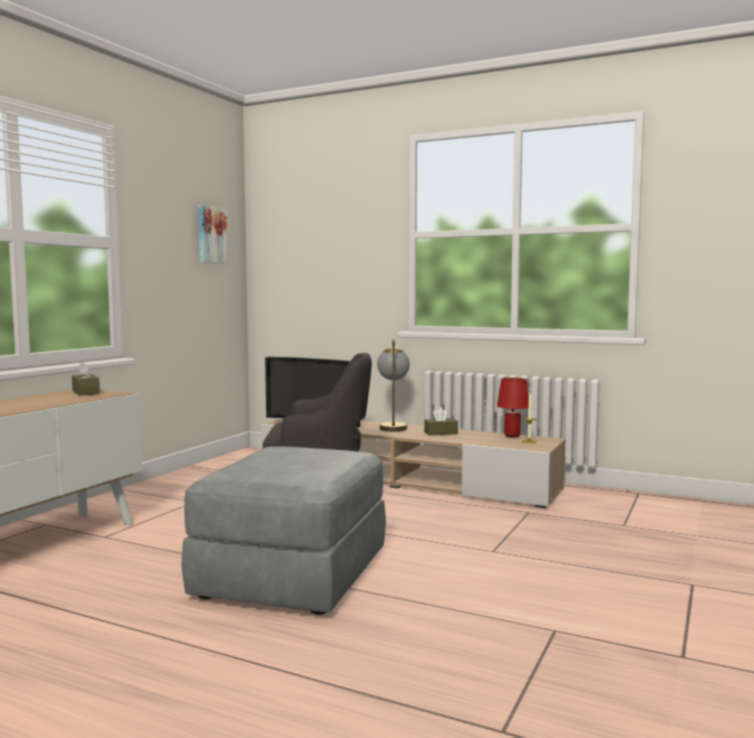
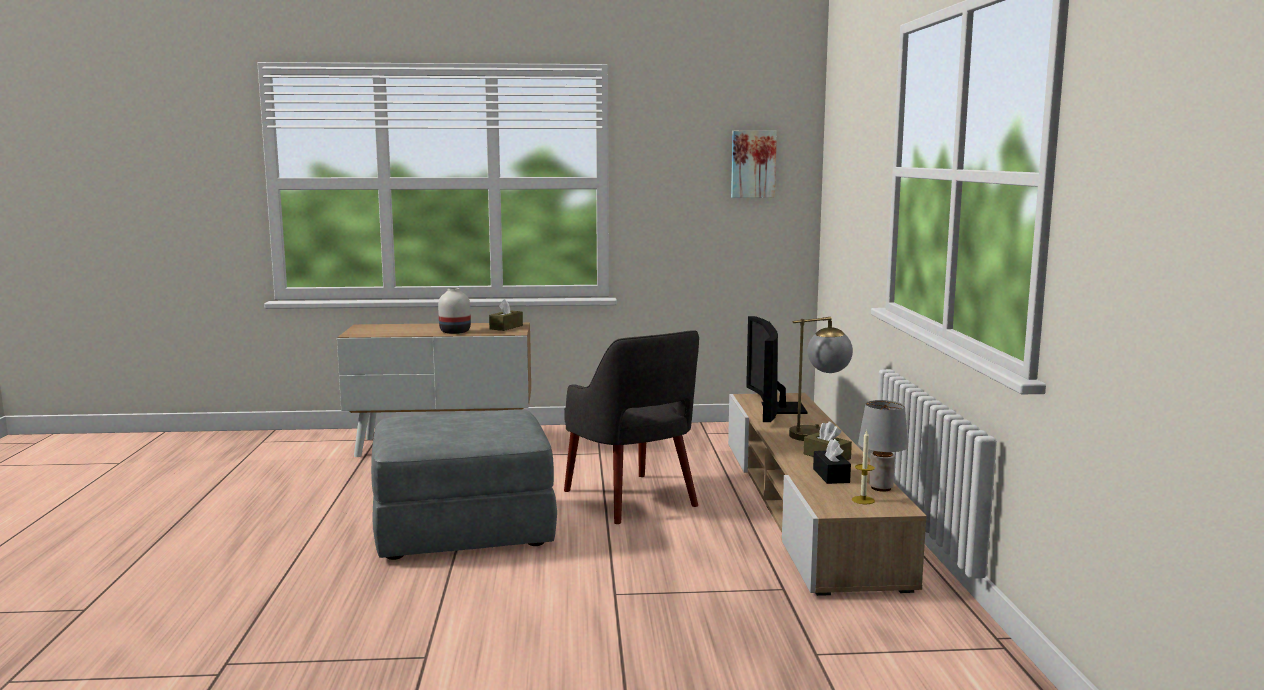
camera: 60 degrees right, 5 degrees up
red table lamp [497,378,529,437] -> grey table lamp [858,400,908,492]
none -> white vase [438,288,471,334]
none -> black tissue box [813,439,851,484]

